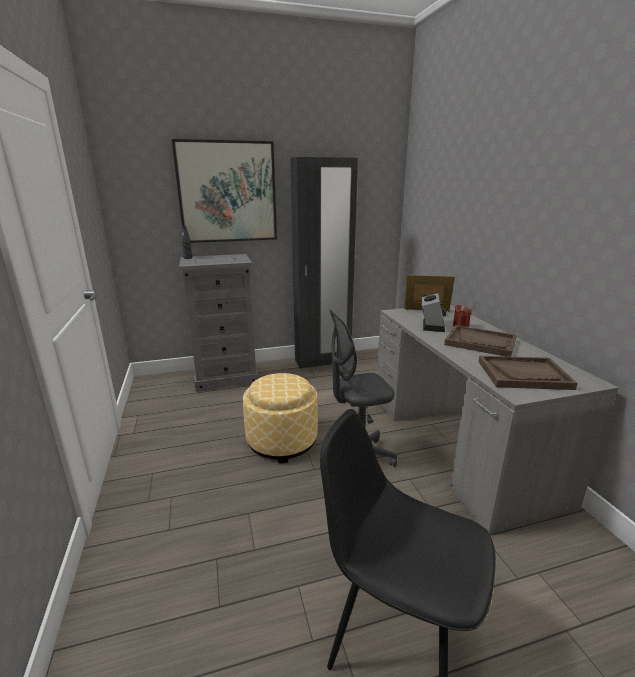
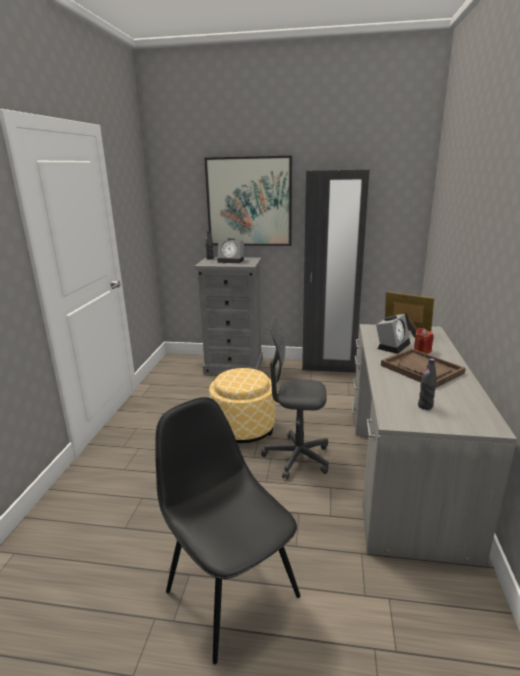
camera: 25 degrees right, 0 degrees up
brown tray [478,356,578,390] -> black bottle [418,358,437,410]
none -> alarm clock [217,238,244,263]

